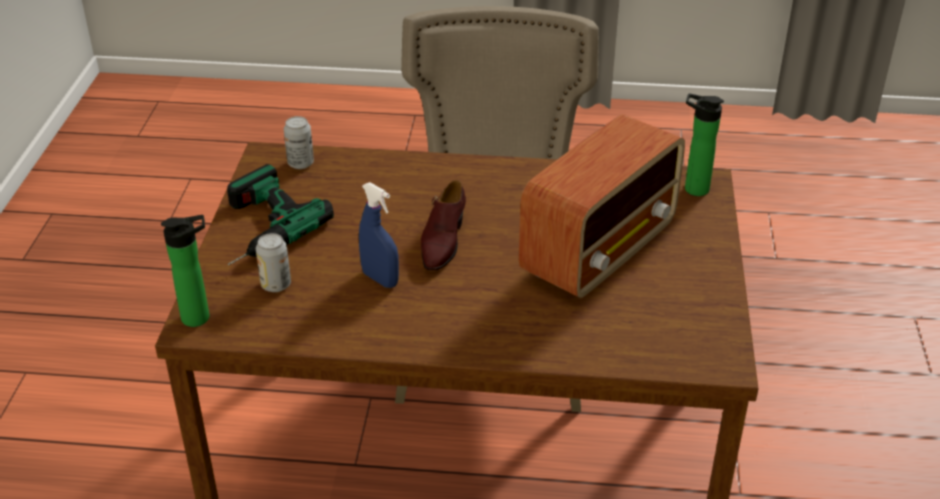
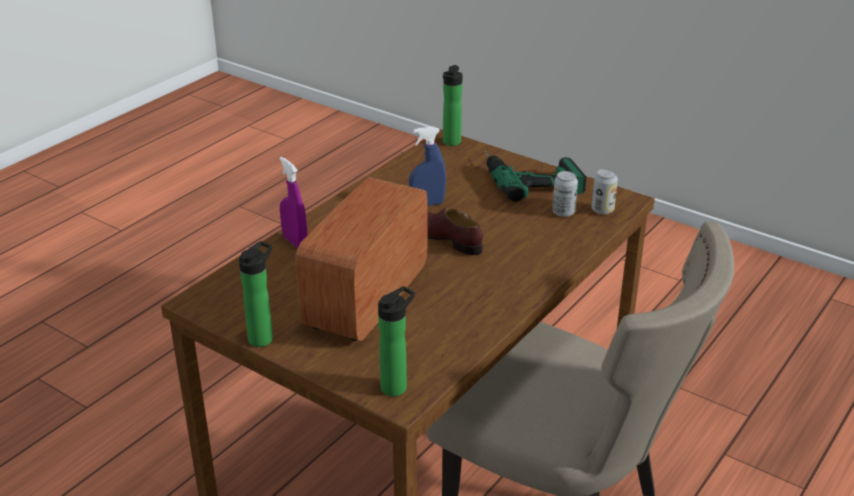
camera: 120 degrees right, 5 degrees down
can [256,233,291,292] -> can moved to [552,171,578,217]
radio [519,114,685,298] -> radio turned 45 degrees clockwise [295,177,427,342]
none -> bottle [239,241,273,347]
none -> purple spray bottle [279,157,308,248]

